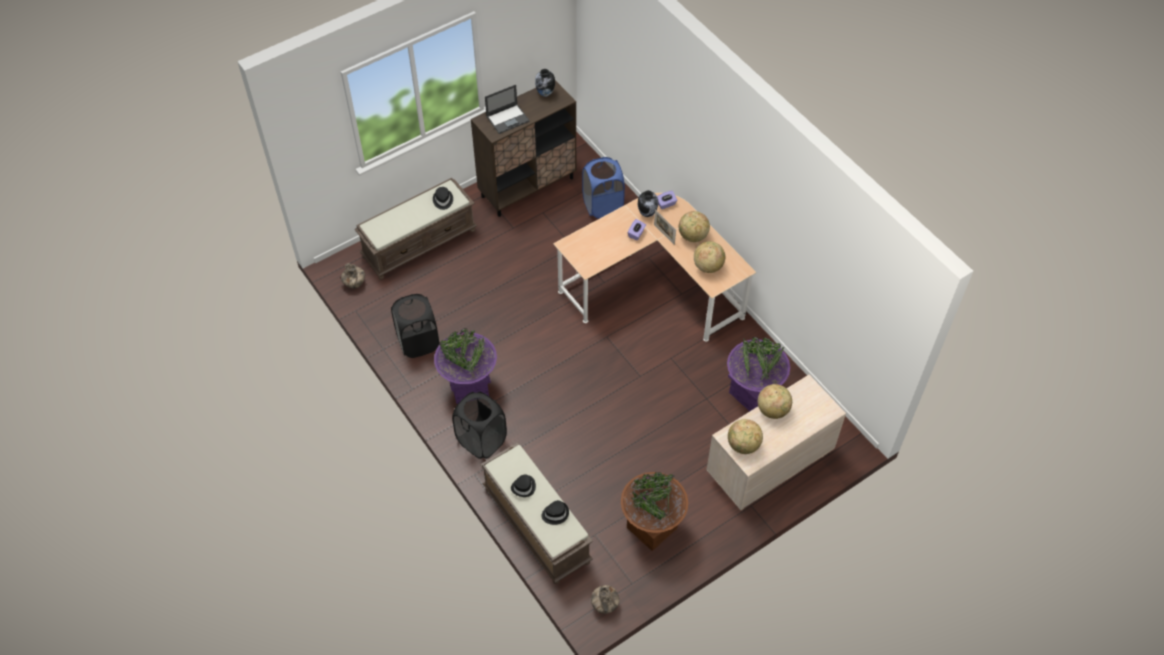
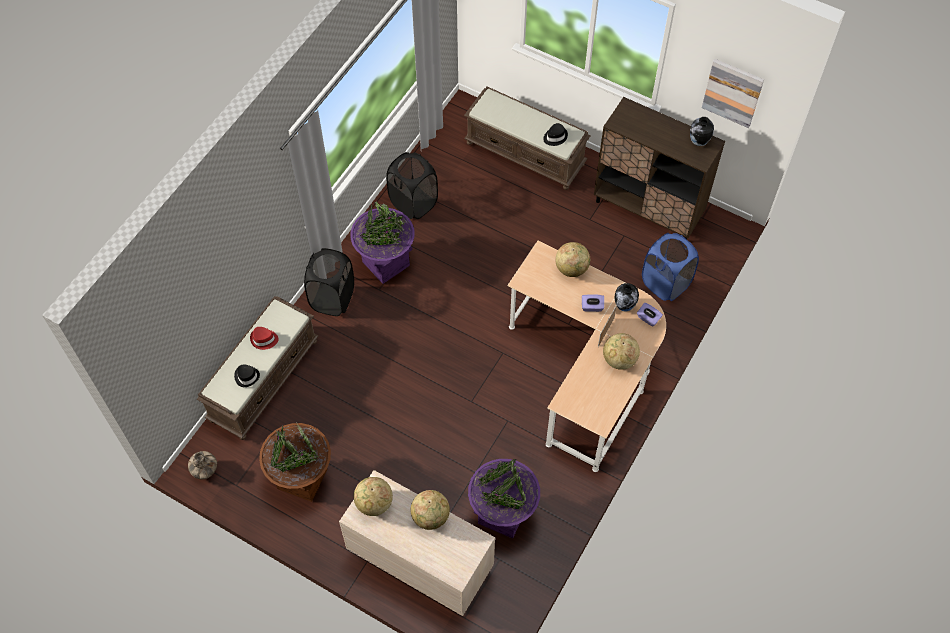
camera: 65 degrees right, 5 degrees up
vase [341,263,365,288] -> none
laptop [485,85,530,134] -> none
black hat [511,474,536,497] -> red hat [250,327,279,350]
globe [694,241,725,273] -> globe moved to [555,242,590,277]
none -> picture [702,59,764,128]

